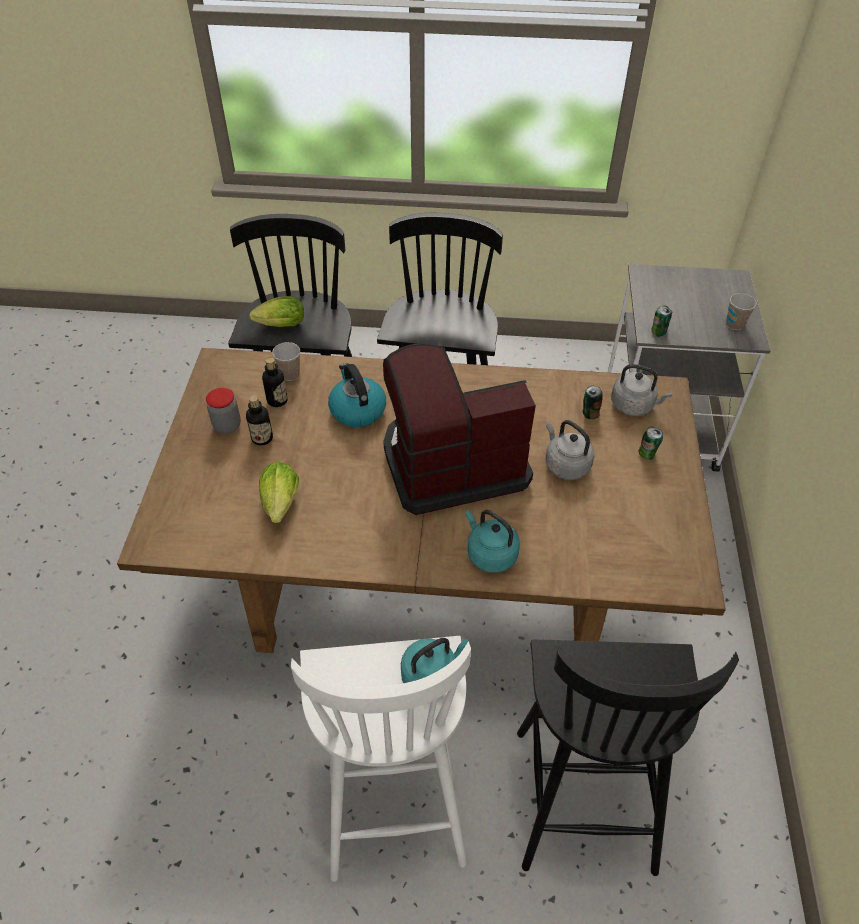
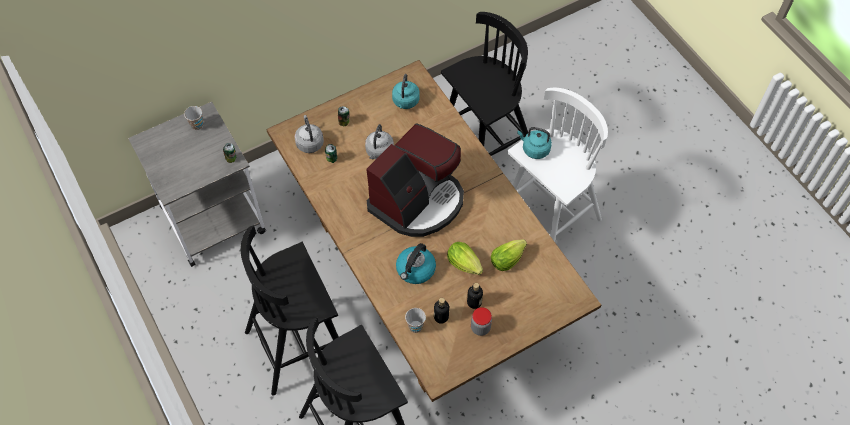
camera: 125 degrees left, 10 degrees up
lettuce [249,296,304,327] -> lettuce moved to [447,242,483,275]
coffee machine [383,343,536,515] -> coffee machine turned 90 degrees counterclockwise [366,123,464,237]
turquoise kettle [465,510,520,573] -> turquoise kettle moved to [392,74,420,109]

